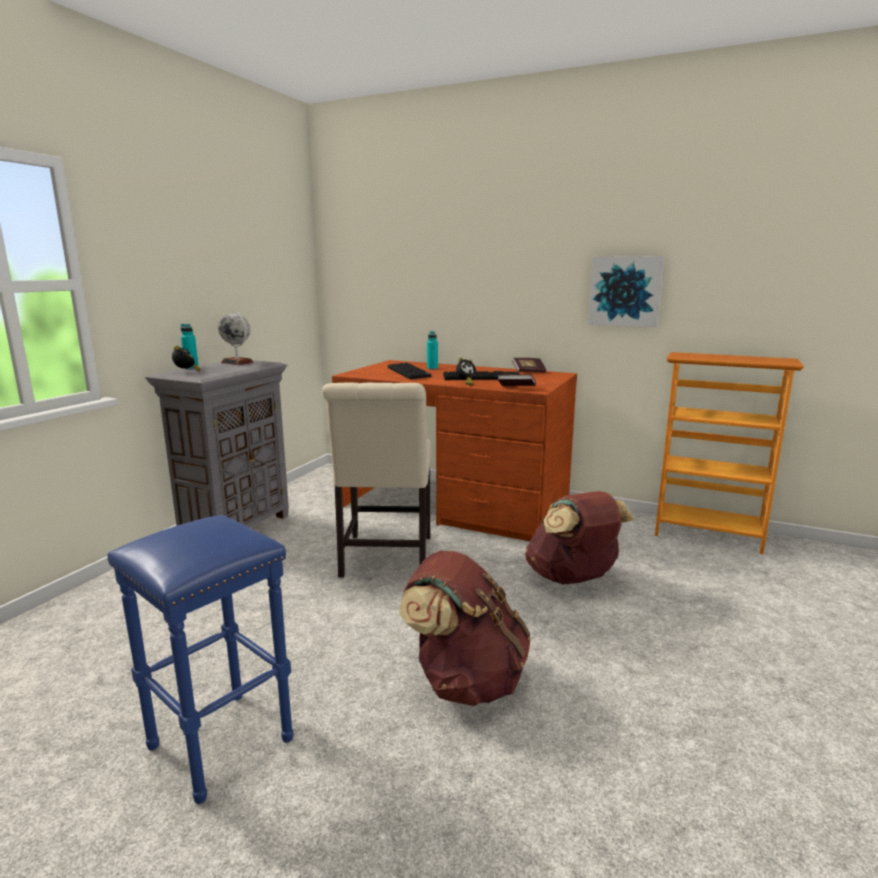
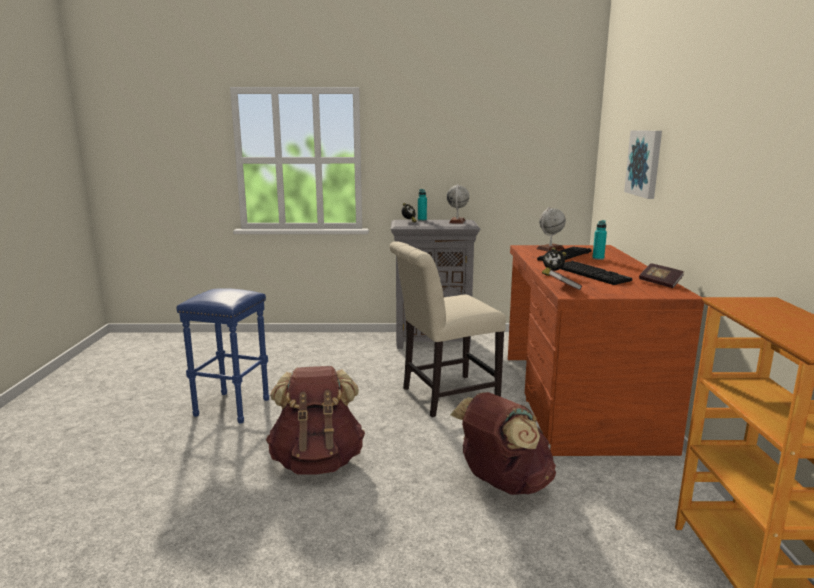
camera: 65 degrees right, 0 degrees up
picture [588,256,664,327] -> picture moved to [624,130,662,199]
none -> globe [536,207,566,252]

